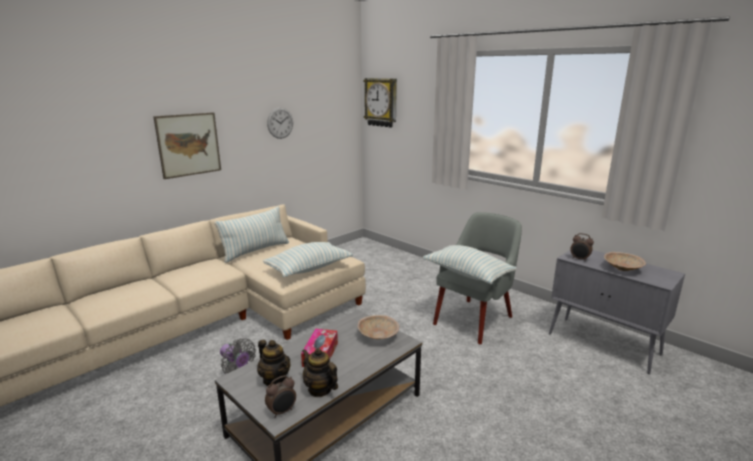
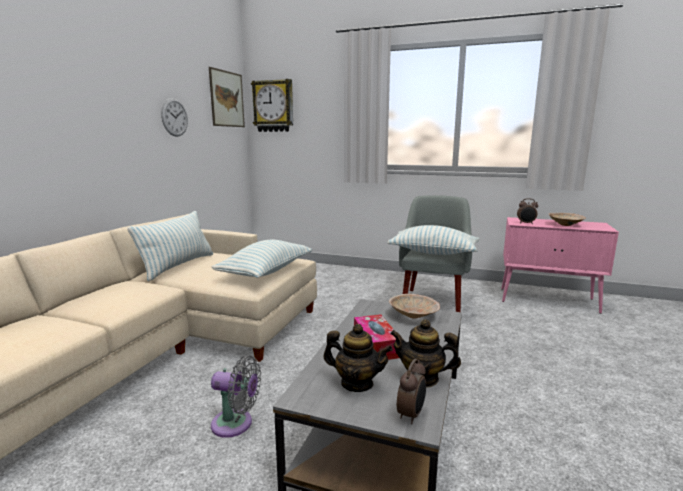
camera: 25 degrees left, 5 degrees down
picture [153,112,221,179] -> picture moved to [209,67,245,127]
grey cabinet [549,250,685,374] -> pink cabinet [501,217,619,314]

